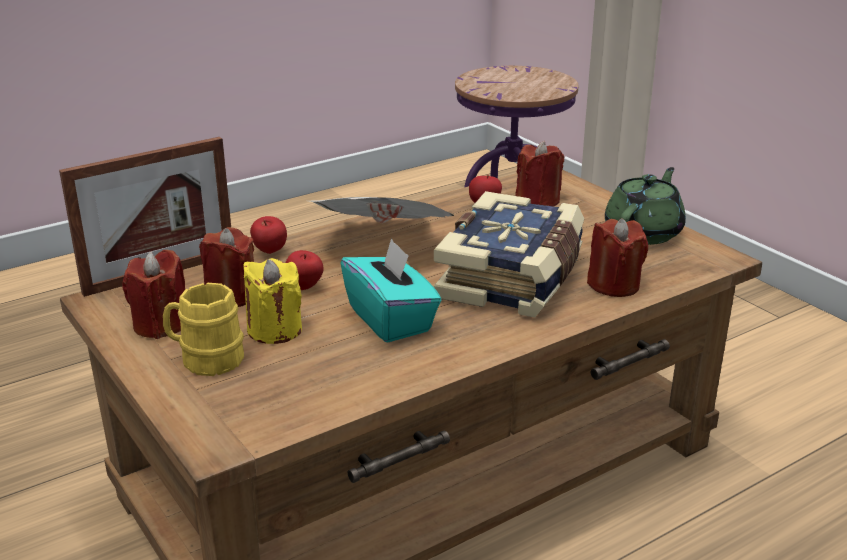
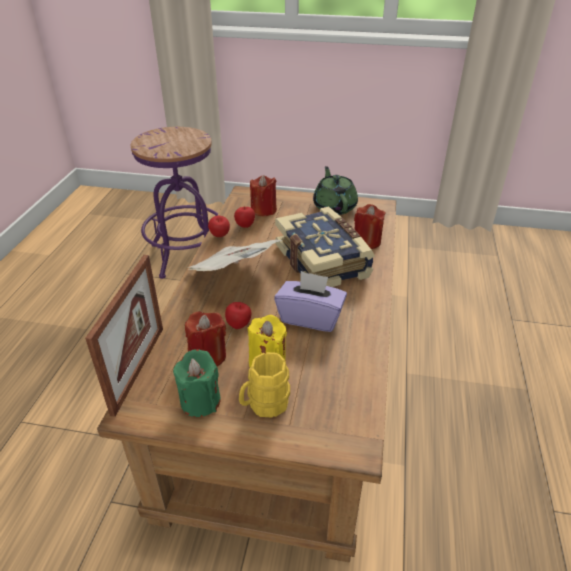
camera: 45 degrees left, 10 degrees up
red candle [123,250,185,339] -> green candle [173,349,221,417]
apple [250,216,287,254] -> apple moved to [208,216,230,237]
turquoise tissue box [341,238,442,343] -> purple tissue box [274,271,347,332]

